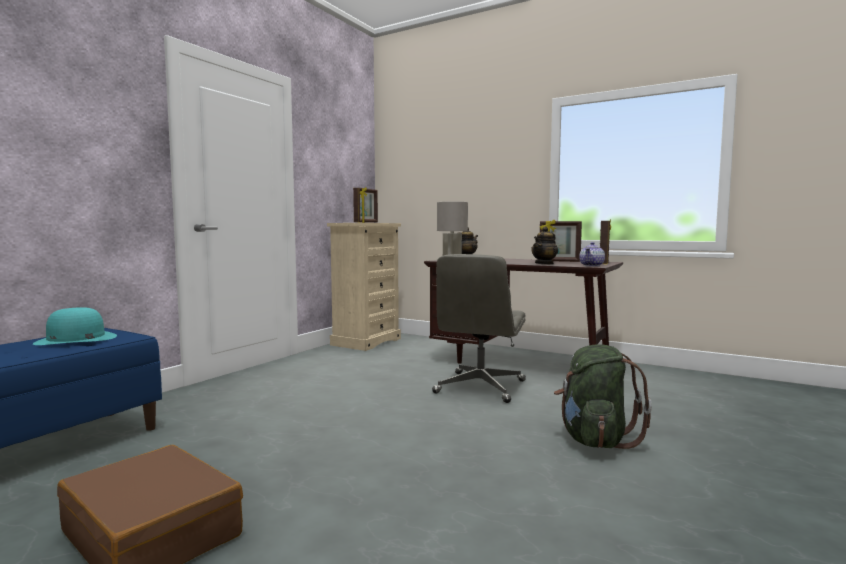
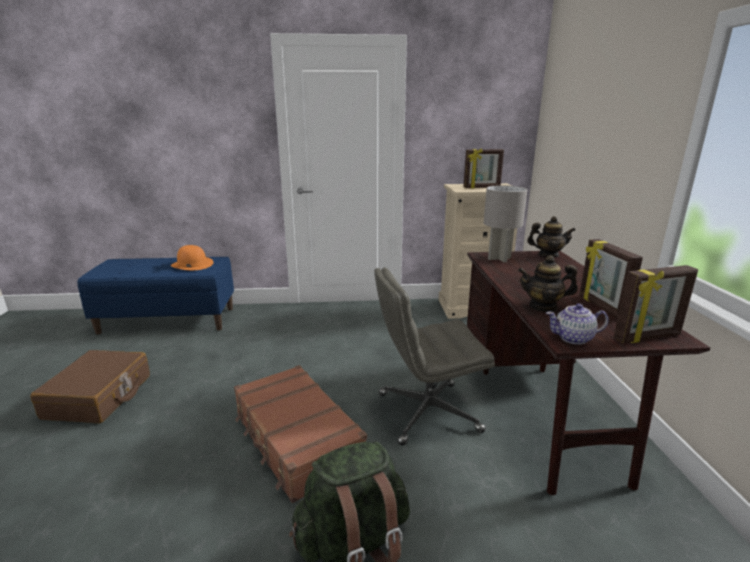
camera: 55 degrees right, 15 degrees up
turquoise hat [33,307,117,345] -> orange hat [171,245,214,270]
none -> brown suitcase [234,365,367,503]

